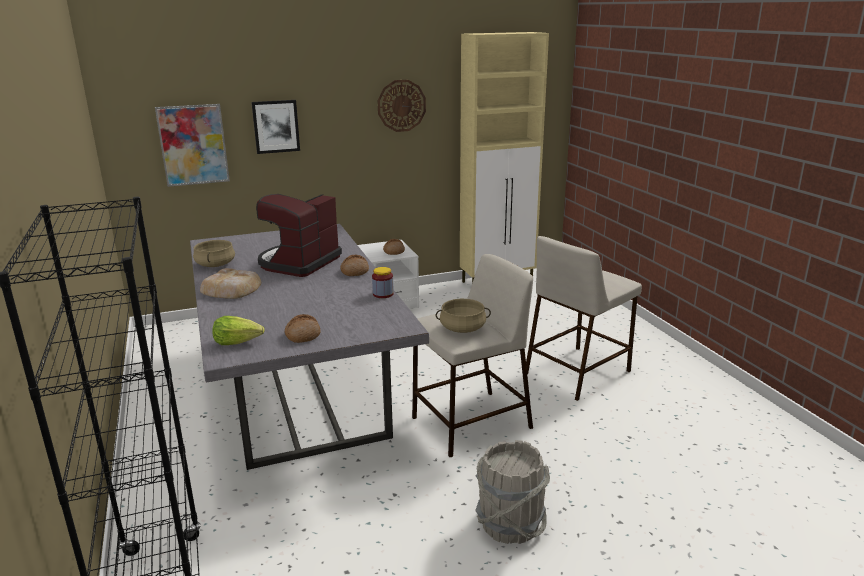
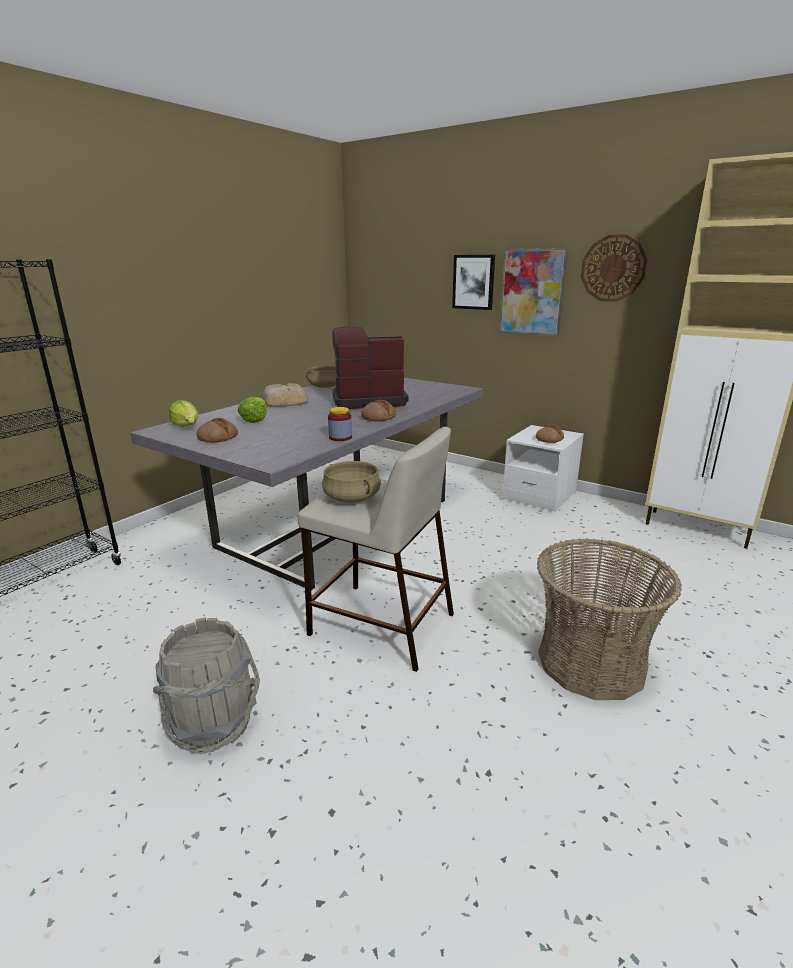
camera: 55 degrees right, 0 degrees up
picture [155,104,230,187] -> picture moved to [500,248,568,336]
beige stool [526,236,642,401] -> basket [537,538,682,700]
none -> lettuce [238,397,267,423]

